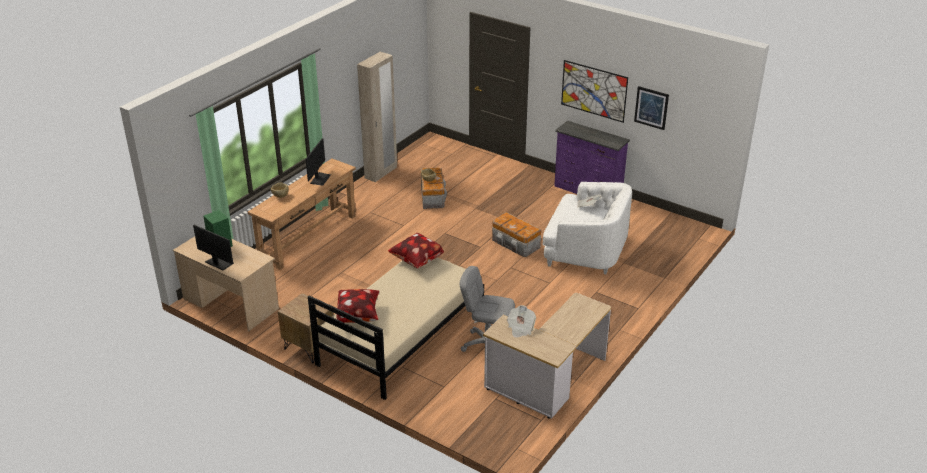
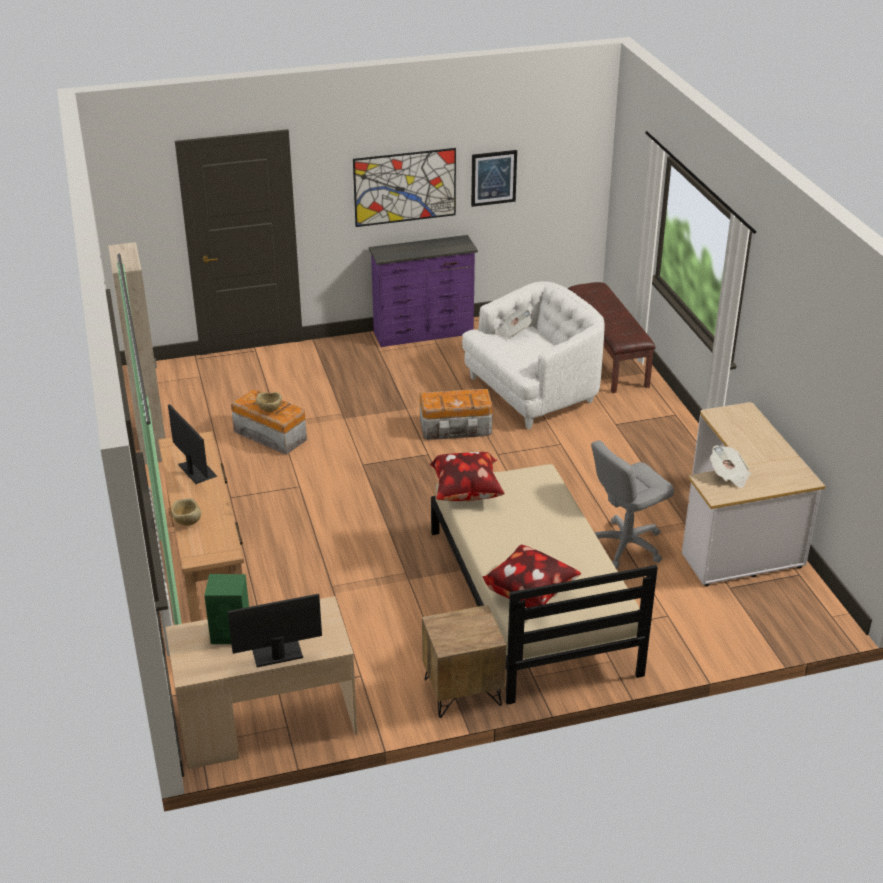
camera: 50 degrees left, 0 degrees up
none -> brown bench [568,282,656,393]

